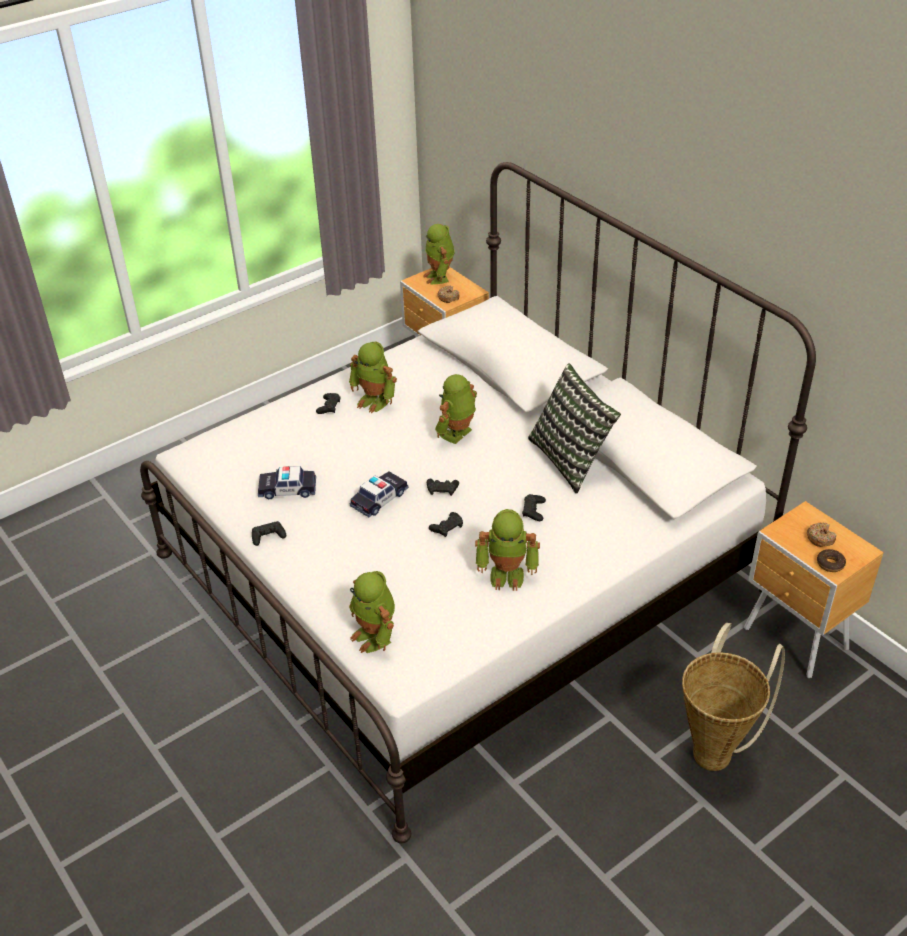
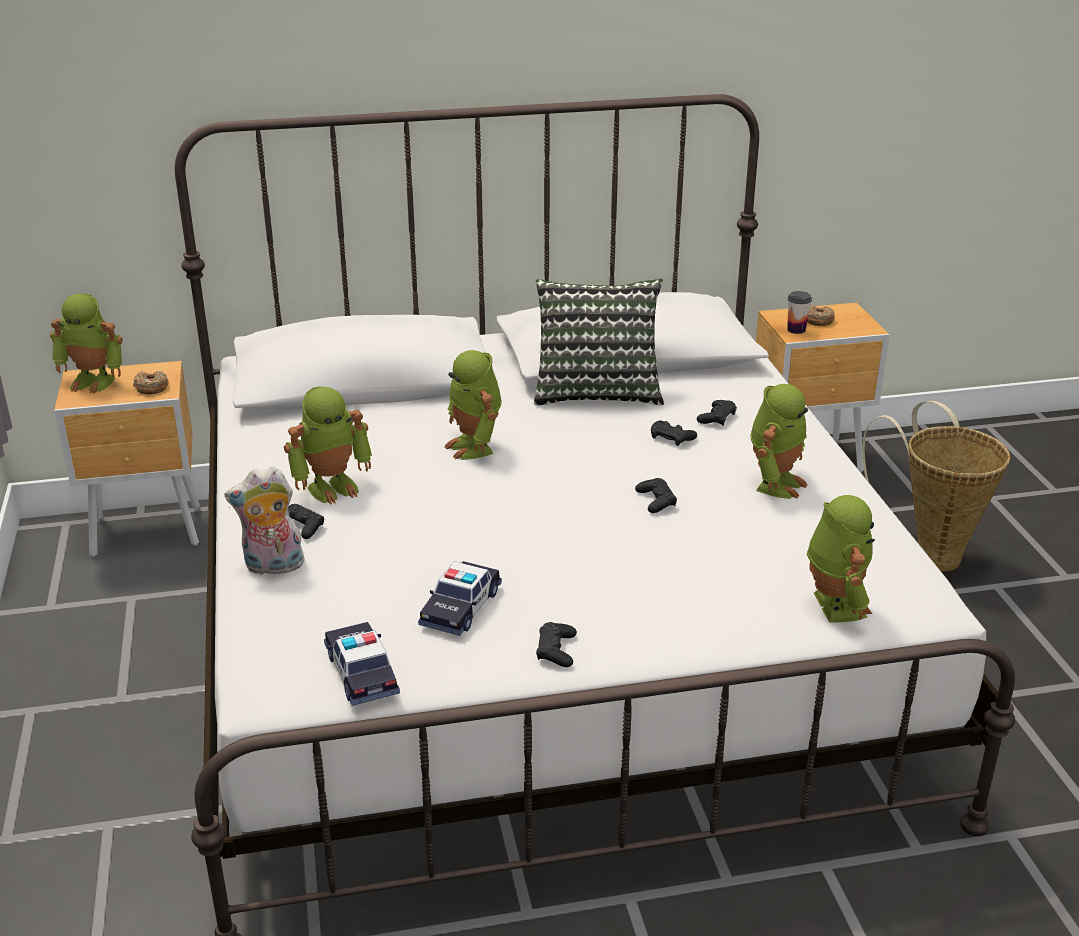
camera: 65 degrees left, 10 degrees down
toy robot [349,571,395,653] -> toy robot turned 90 degrees counterclockwise [807,495,875,623]
toy car [350,472,409,517] -> toy car moved to [324,622,400,706]
black game controller [427,479,459,496] -> black game controller moved to [697,400,737,426]
donut [817,549,846,572] -> none
none -> plush toy [224,466,304,577]
none -> cup [787,291,812,334]

